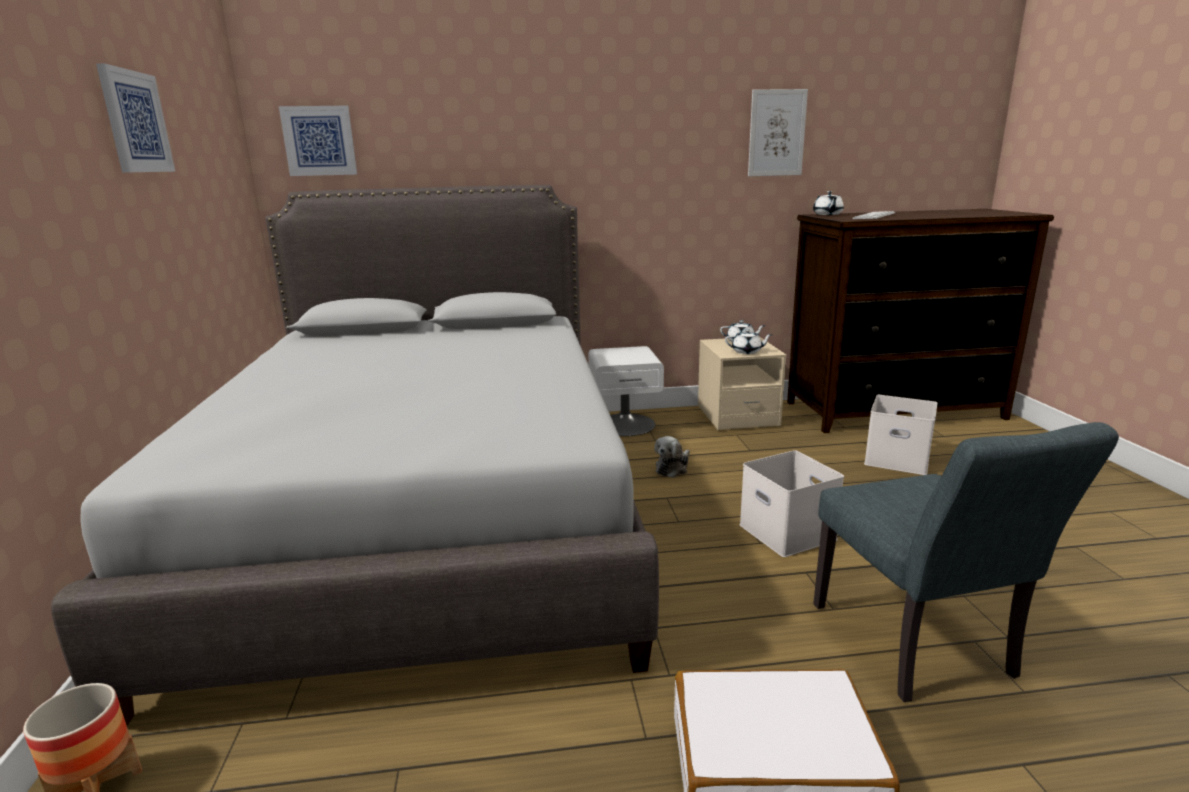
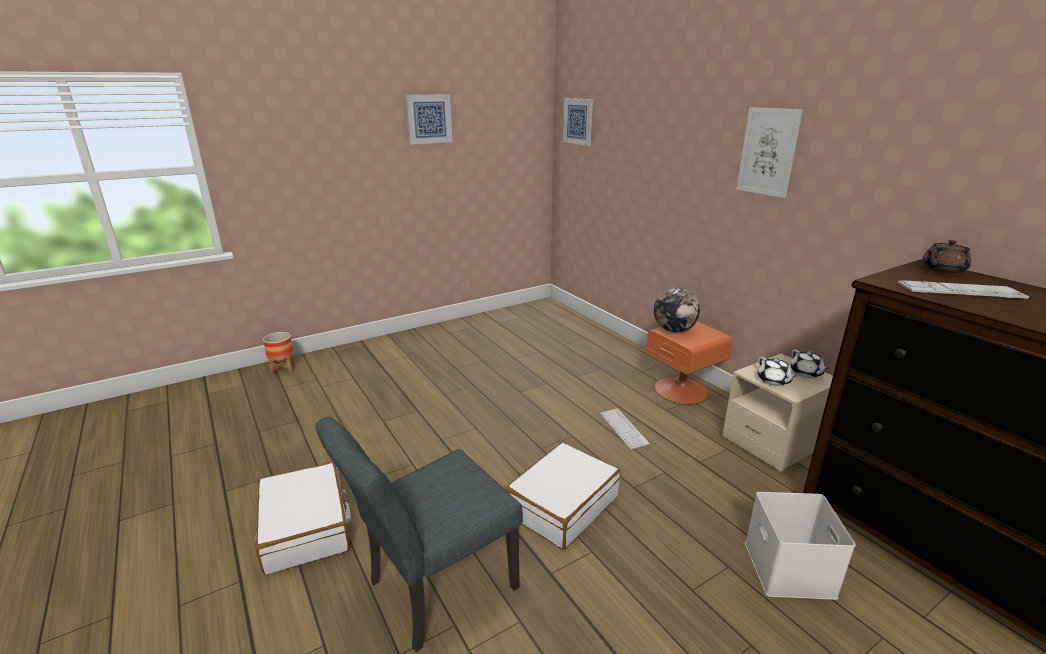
camera: 65 degrees right, 5 degrees up
grey bed [51,185,659,726] -> none
white nightstand [588,346,664,436] -> orange nightstand [646,321,733,404]
plush toy [654,436,690,478] -> keyboard [600,408,650,450]
white storage box [739,450,844,557] -> white suitcase [505,442,620,550]
picture [748,89,808,176] -> picture moved to [736,107,803,198]
white teapot [813,191,844,215] -> brown teapot [922,240,971,274]
none -> globe [654,288,700,332]

